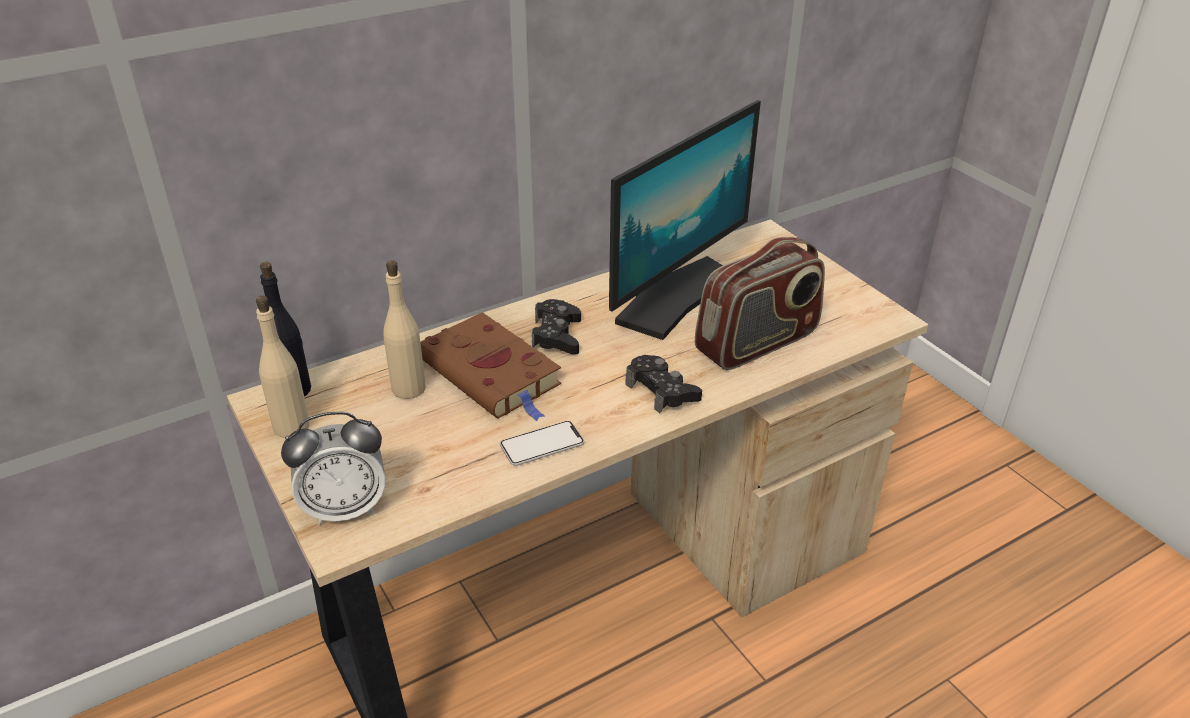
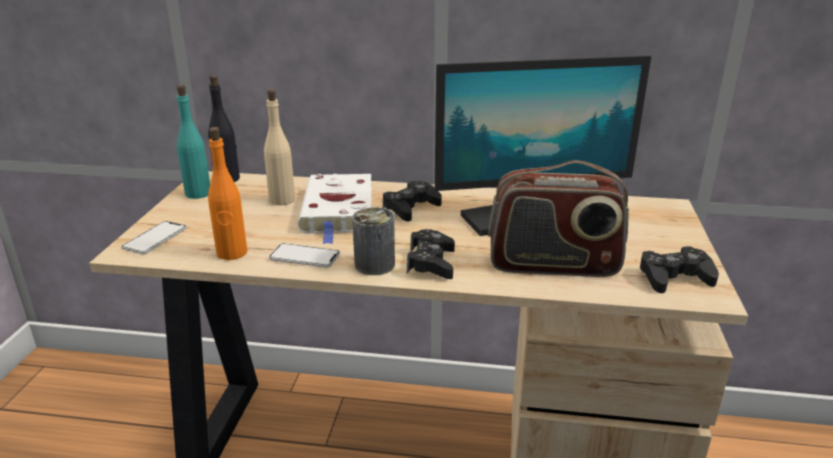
camera: 40 degrees right, 10 degrees down
beige bottle [256,296,310,438] -> turquoise bottle [177,85,210,199]
alarm clock [281,412,385,525] -> phone [121,221,187,254]
brown book [420,312,561,421] -> white book [298,174,372,244]
none -> orange bottle [208,127,247,260]
none -> can [352,207,395,275]
none -> black game controller [640,246,719,293]

